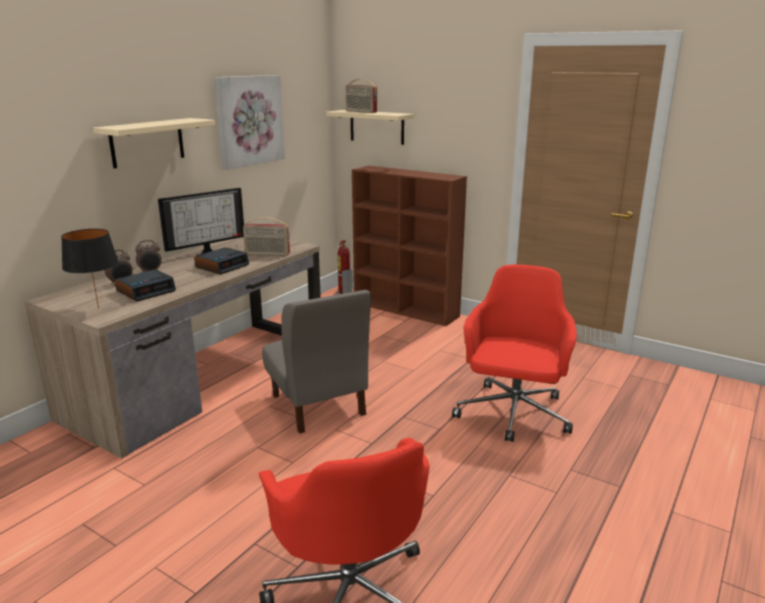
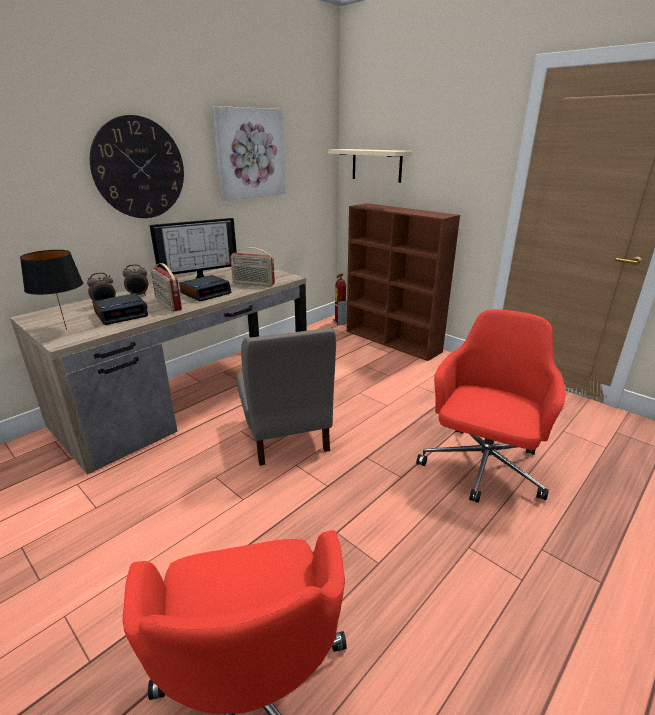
camera: 10 degrees right, 5 degrees up
beige shelf [93,118,215,169] -> wall clock [90,115,184,218]
radio [346,79,377,113] -> radio moved to [150,263,182,311]

